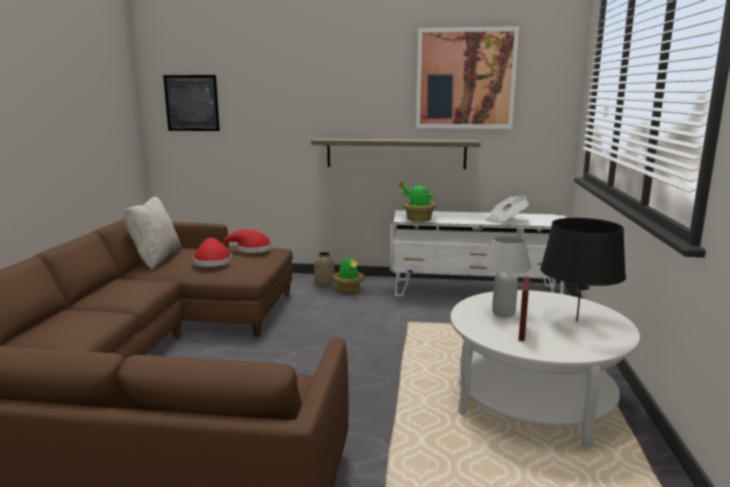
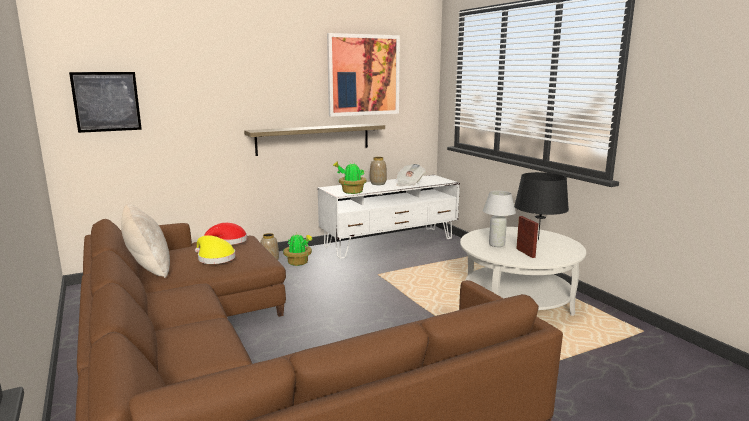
camera: 35 degrees left, 0 degrees up
red hat [193,238,231,267] -> yellow hat [195,235,236,264]
none -> vase [370,157,387,185]

